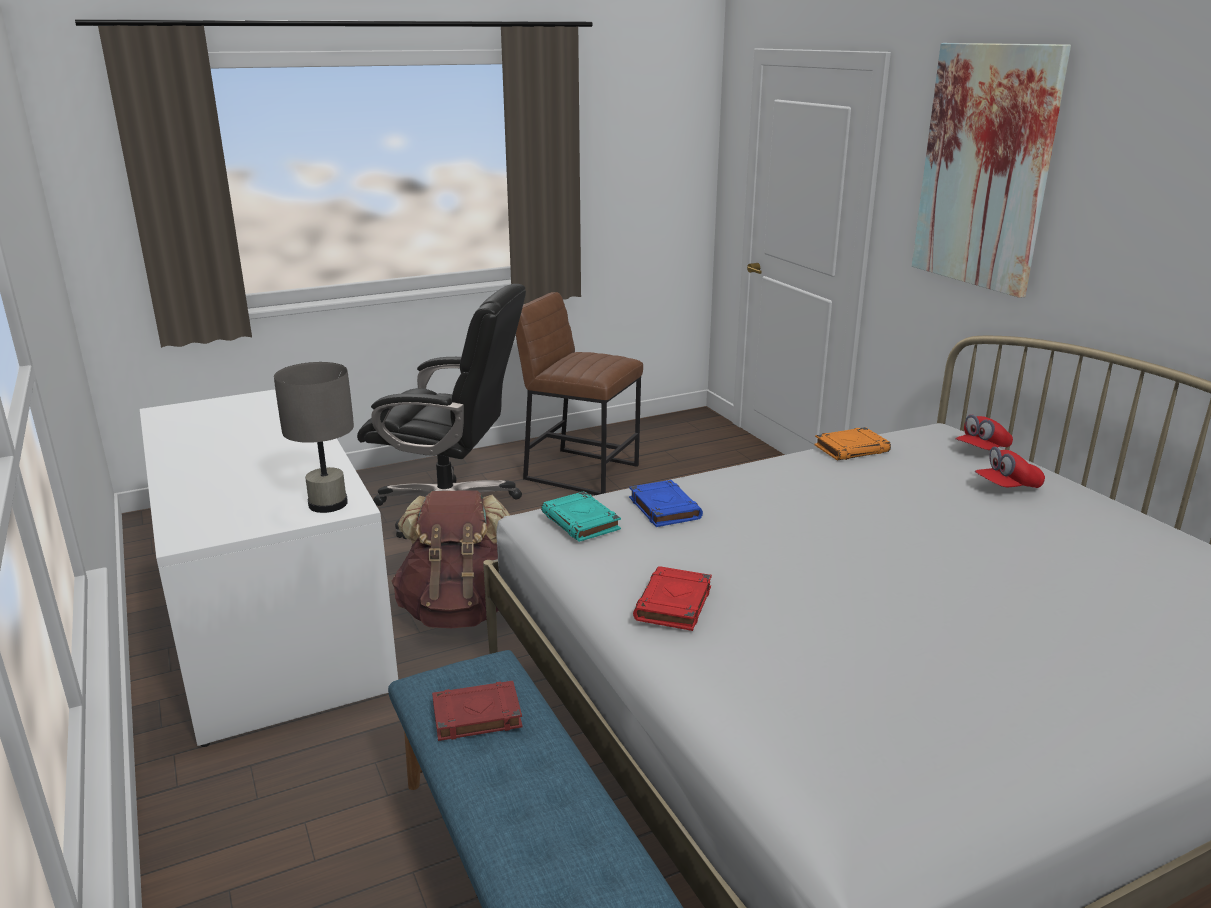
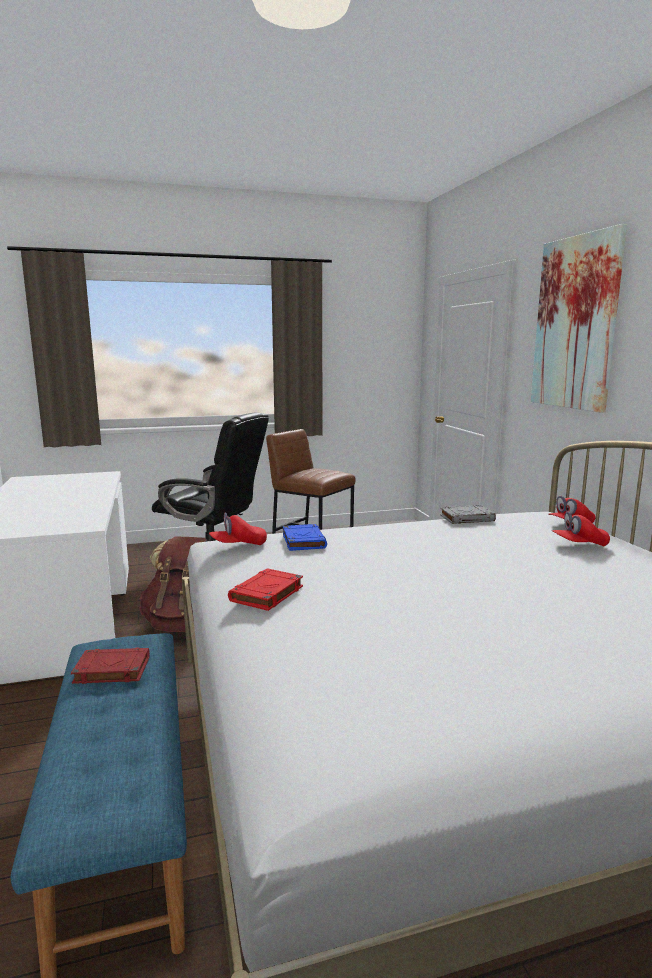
camera: 10 degrees right, 10 degrees down
grey table lamp [274,362,354,513] -> none
turquoise book [541,491,621,542] -> red cap [209,512,267,545]
orange book [814,427,891,460] -> grey book [440,505,496,524]

